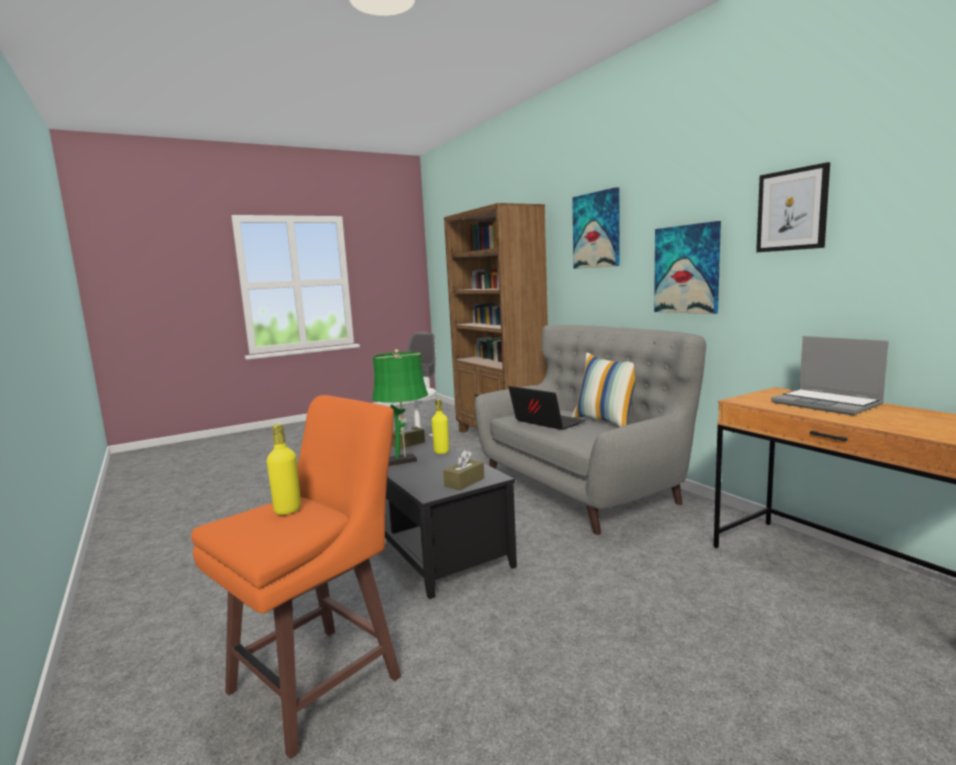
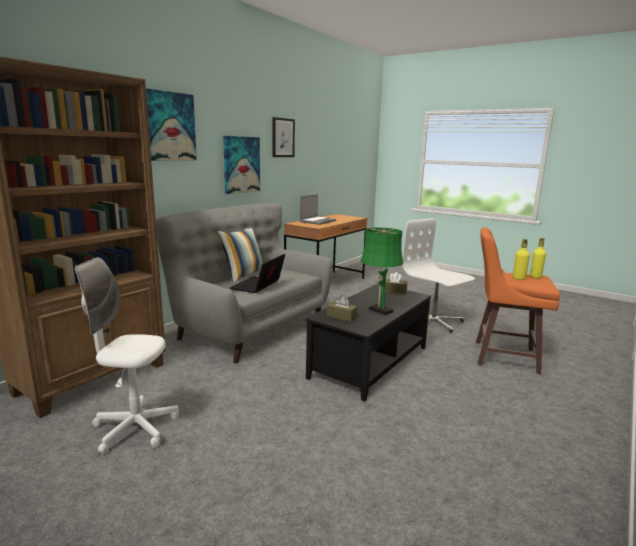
camera: 115 degrees left, 5 degrees up
yellow bottle [431,399,449,454] -> yellow bottle moved to [530,238,546,278]
none -> white office chair [402,218,475,333]

